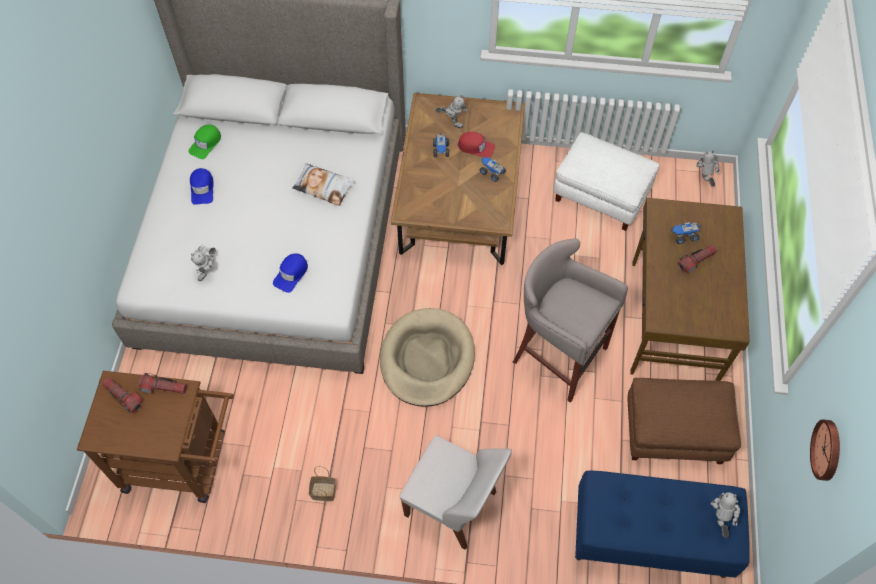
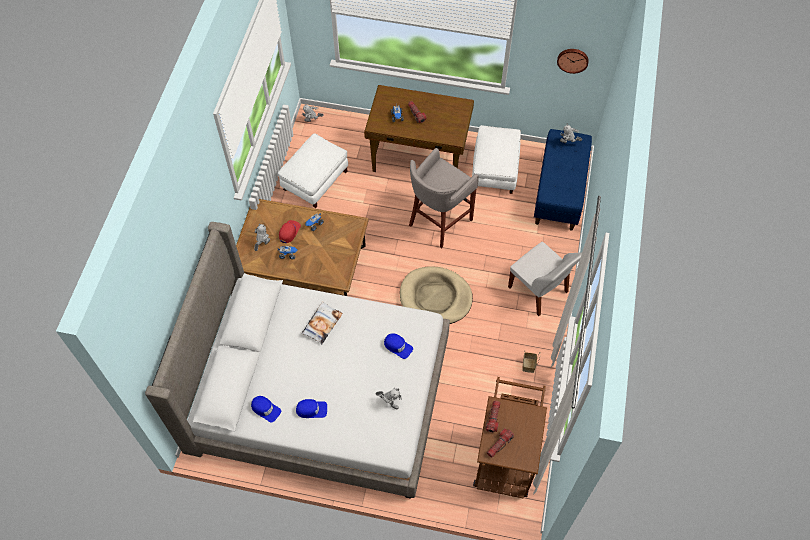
camera: 85 degrees left, 0 degrees up
green cap [188,124,221,159] -> blue cap [251,396,281,423]
white chair [400,435,512,550] -> white chair turned 105 degrees clockwise [508,242,582,316]
brown ottoman [628,378,741,464] -> white ottoman [472,125,521,194]

